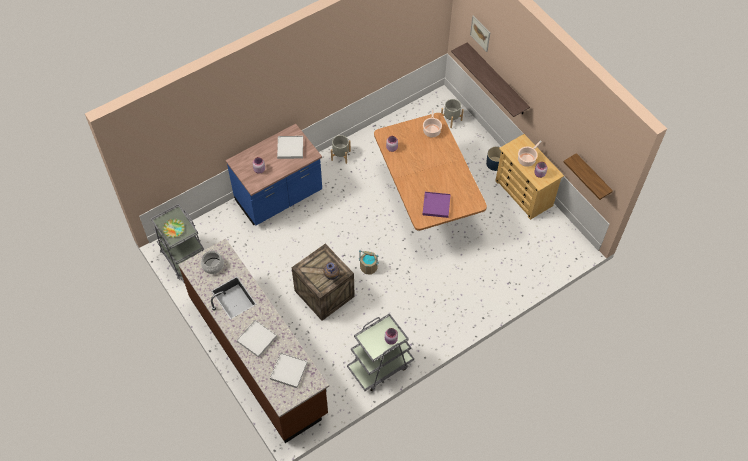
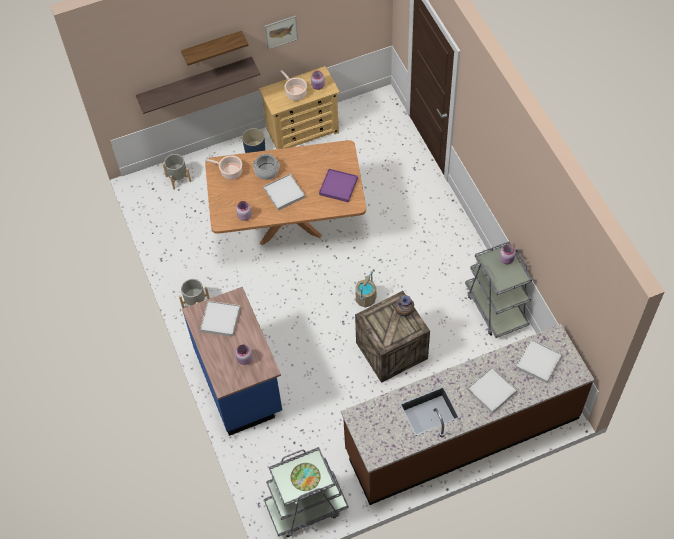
camera: 75 degrees left, 0 degrees up
cooking pot [201,249,224,274] -> cooking pot moved to [252,154,280,180]
picture [470,15,490,52] -> picture moved to [265,15,298,49]
shelf [564,153,613,200] -> shelf moved to [181,31,249,66]
none -> white tray [263,174,305,211]

